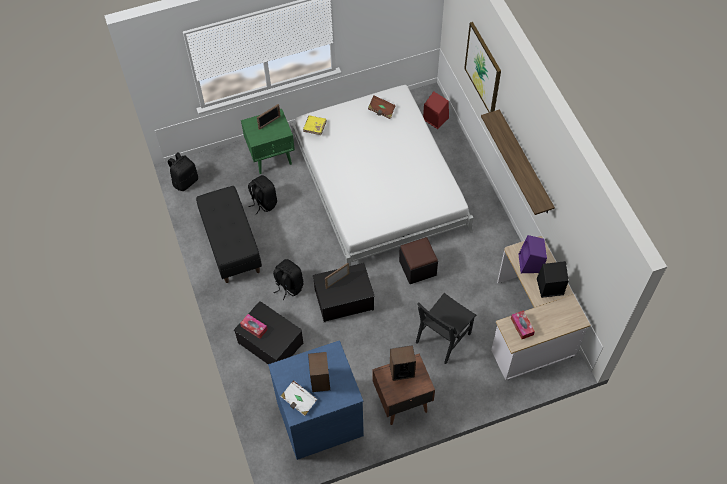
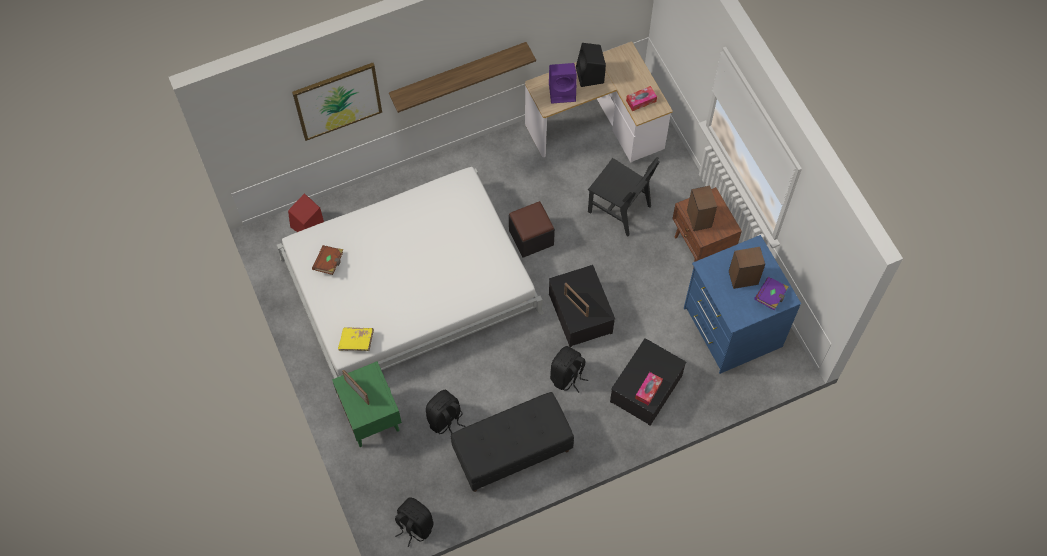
camera: 95 degrees left, 5 degrees up
white book [281,380,317,416] -> purple book [754,277,789,310]

